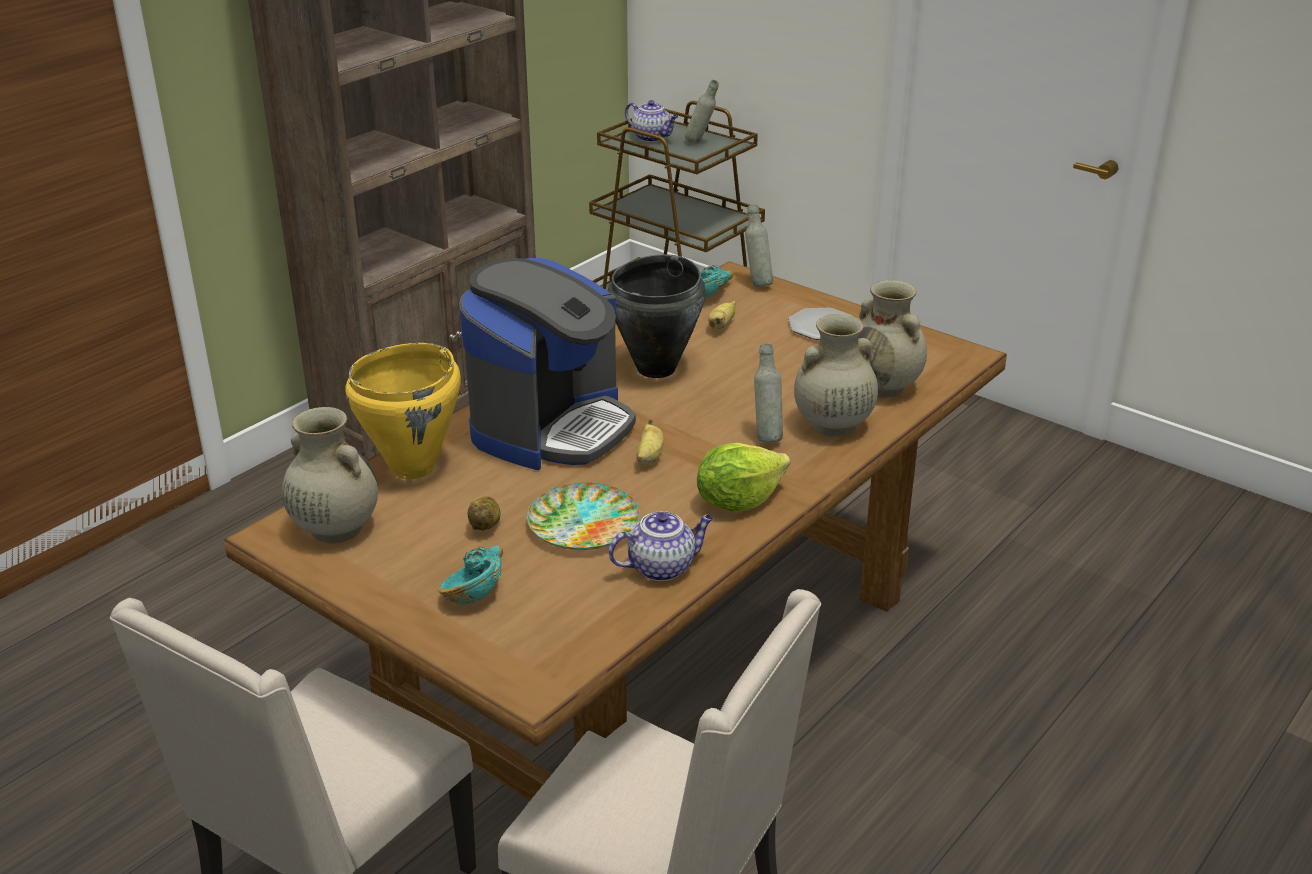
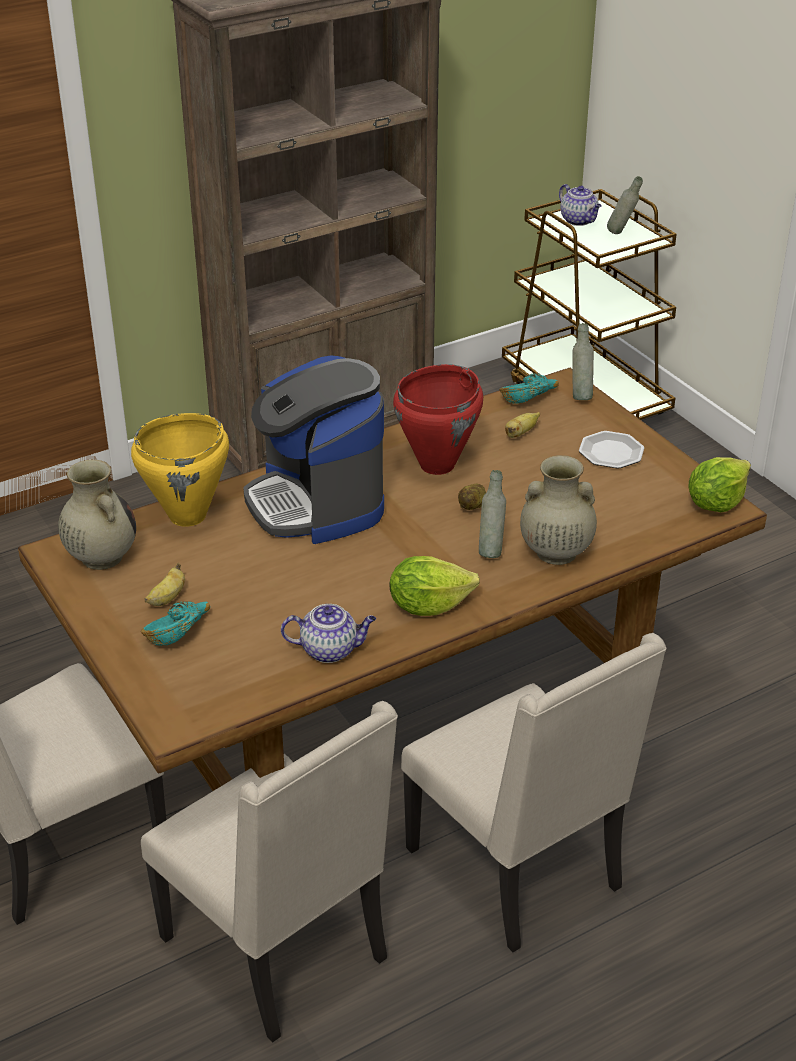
camera: 20 degrees right, 5 degrees up
coffee machine [459,258,636,470] -> coffee machine turned 105 degrees clockwise [243,355,384,544]
potato [467,496,501,531] -> potato moved to [458,484,486,510]
plate [527,483,640,550] -> none
black cooking pot [608,254,706,378] -> red cooking pot [393,364,483,475]
banana [636,419,664,465] -> banana moved to [144,563,185,606]
beige vase [858,280,927,398] -> none
none -> beige chair [401,633,666,952]
none -> lettuce [688,457,751,512]

